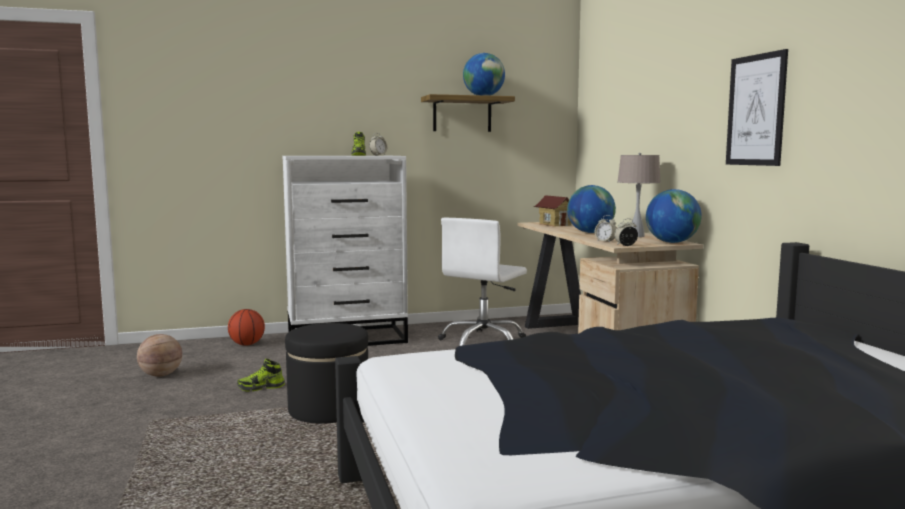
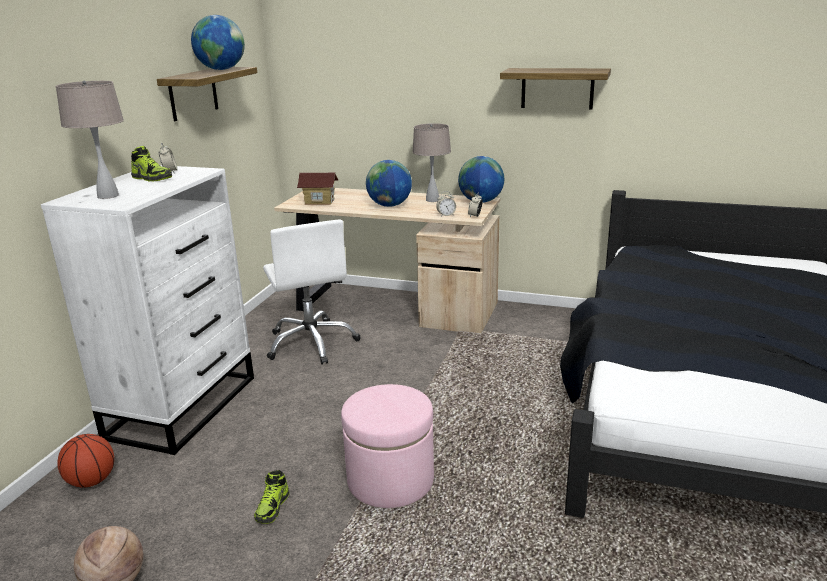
camera: 55 degrees left, 15 degrees up
black ottoman [285,323,368,424] -> pink ottoman [341,384,434,508]
picture [726,49,788,166] -> shelf [500,68,611,109]
none -> beige table lamp [56,81,124,199]

